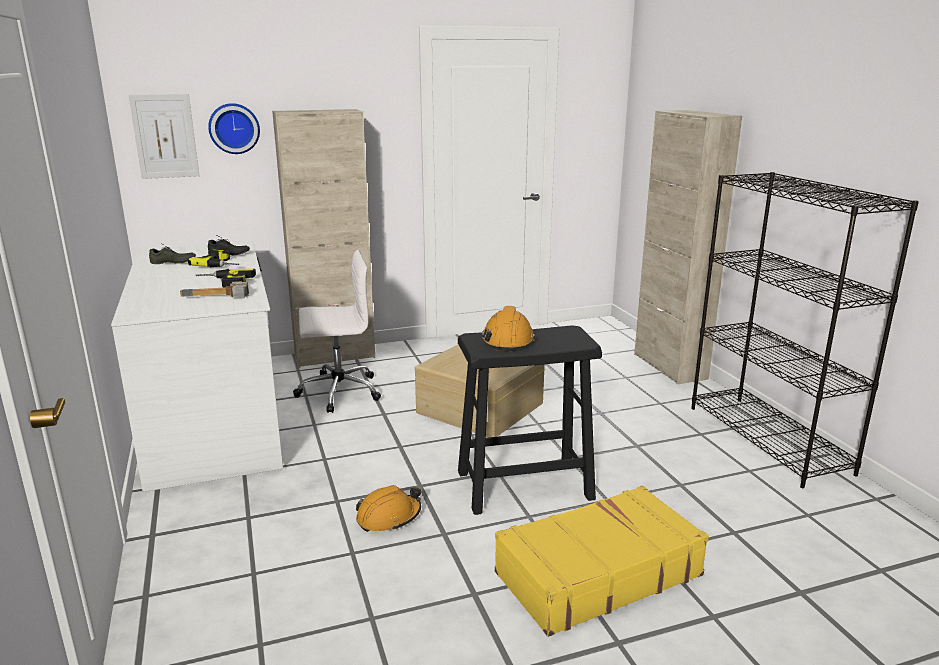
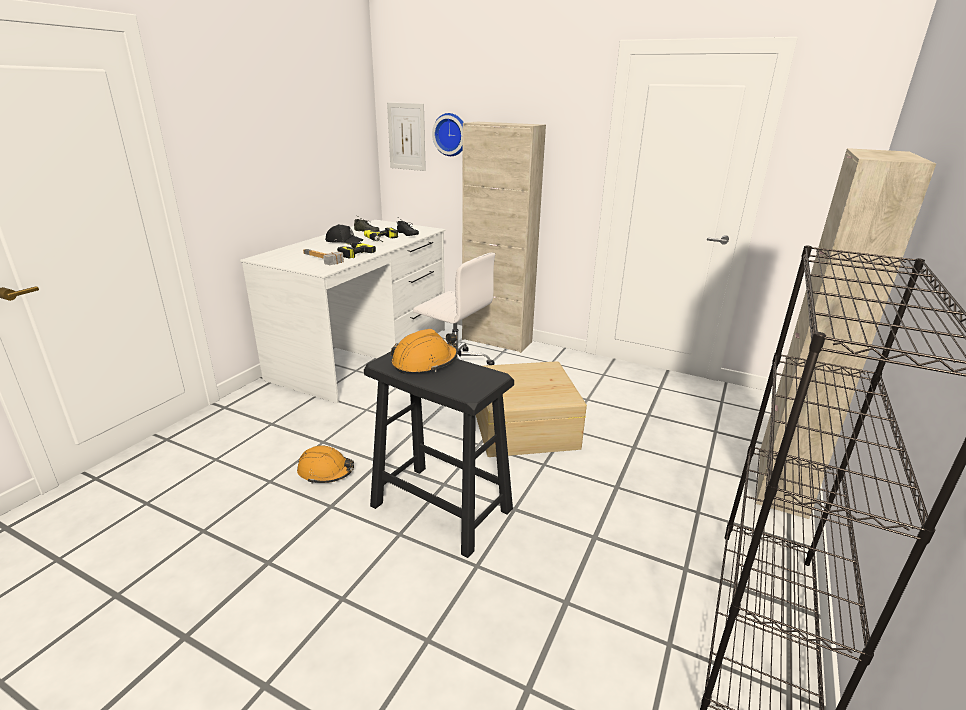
camera: 45 degrees right, 5 degrees up
yellow suitcase [495,486,709,637] -> none
none -> black cap [325,224,363,244]

